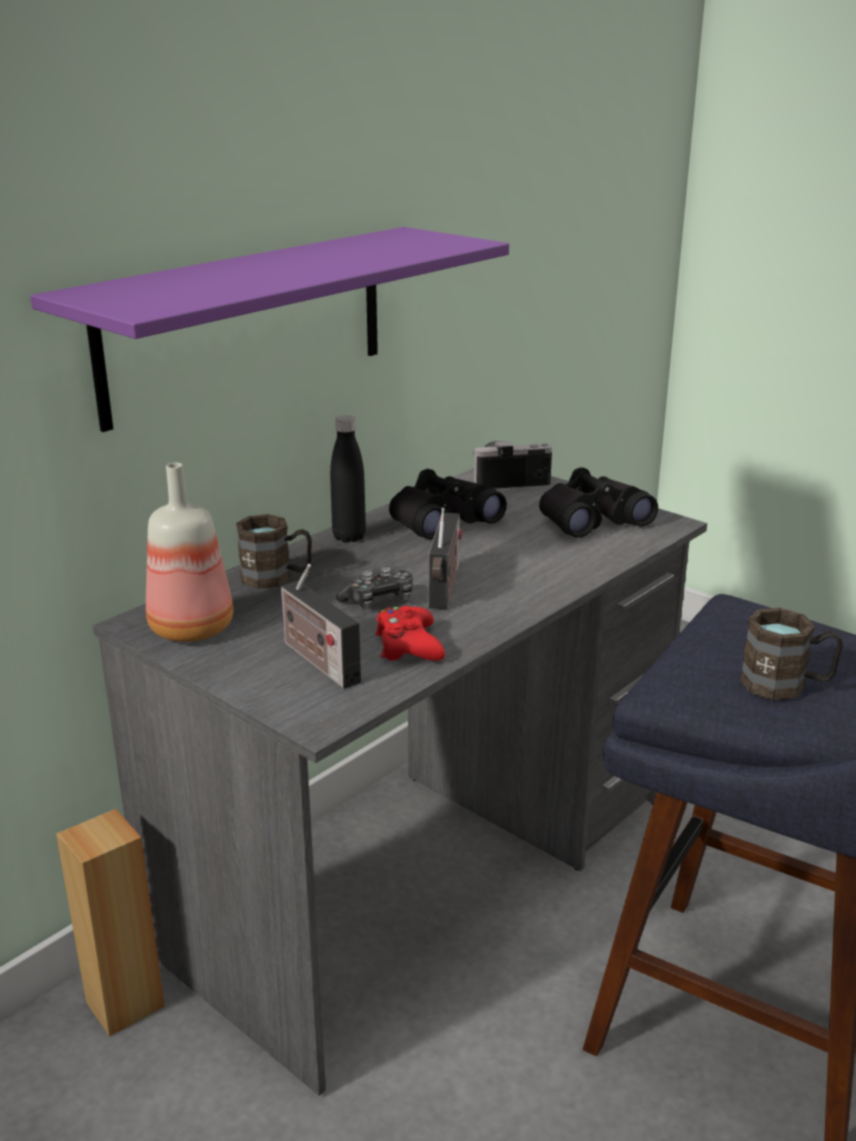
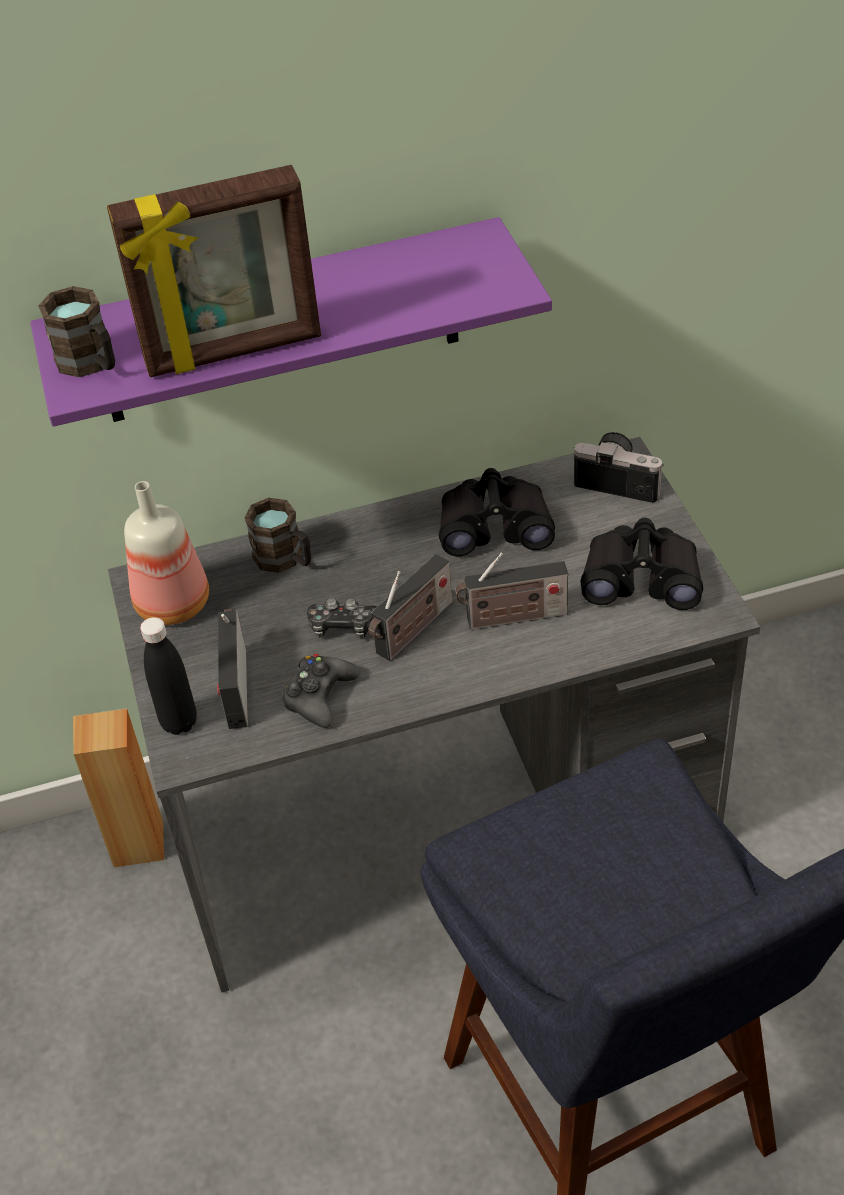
camera: 35 degrees right, 20 degrees up
black bottle [330,415,366,542] -> black bottle moved to [140,617,197,735]
red game controller [375,606,445,661] -> black game controller [282,654,360,728]
brown mug [740,608,843,700] -> brown mug moved to [38,286,115,377]
none -> picture frame [107,165,321,377]
none -> radio [455,552,568,630]

